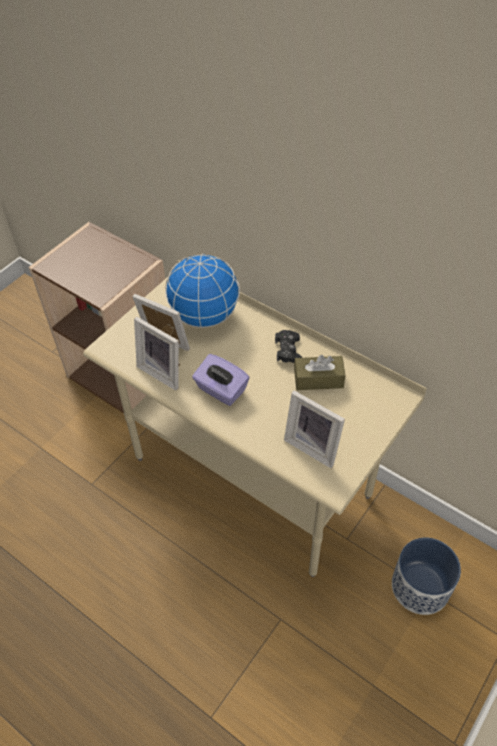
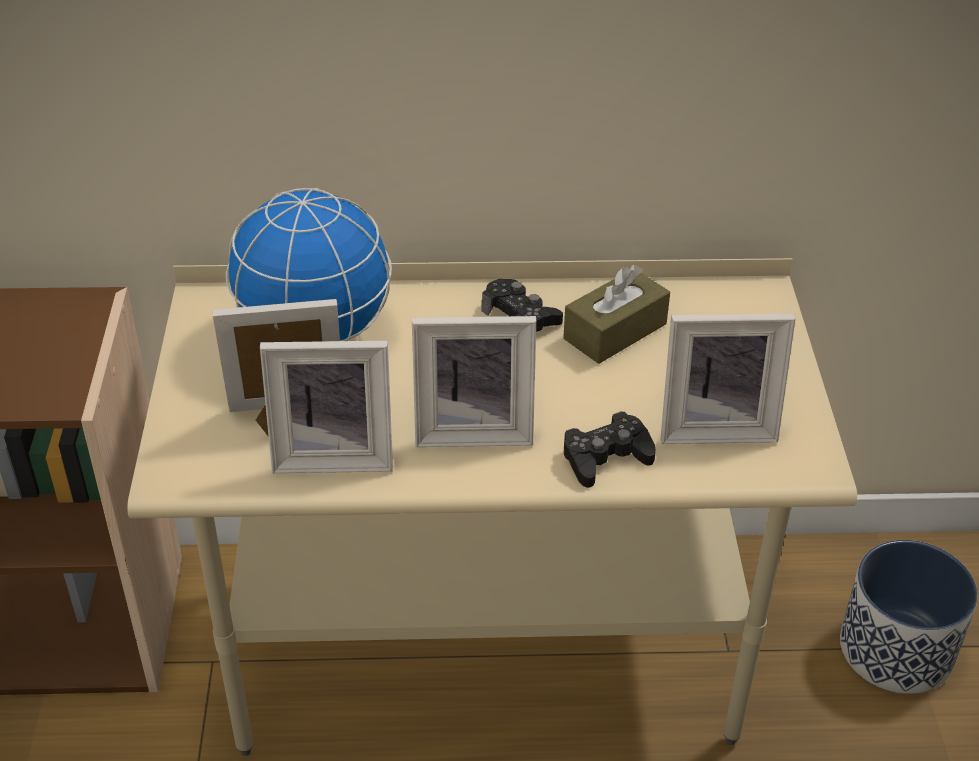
camera: 40 degrees left, 10 degrees down
purple tissue box [192,354,249,406] -> picture frame [412,316,536,447]
none -> black game controller [564,411,656,488]

